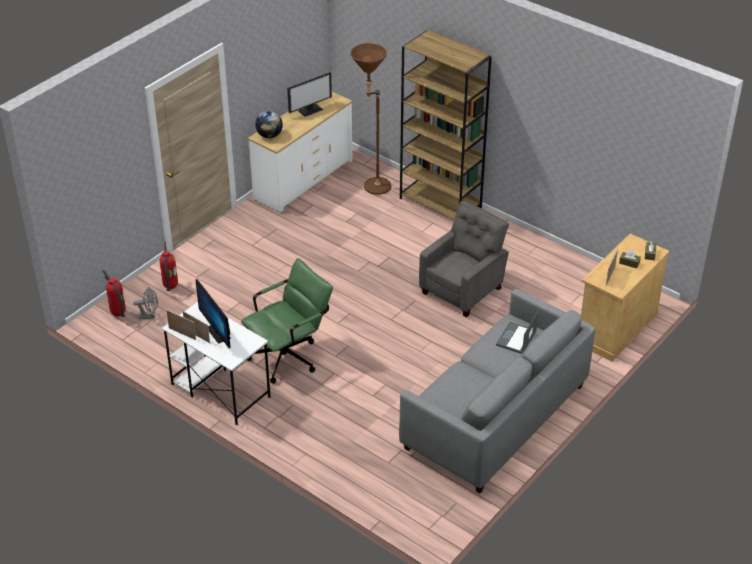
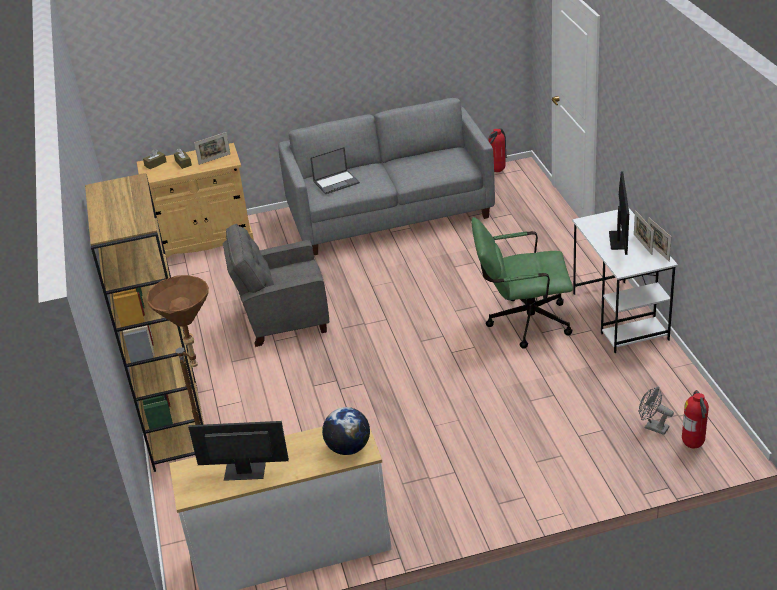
camera: 140 degrees left, 5 degrees down
fire extinguisher [160,241,178,291] -> fire extinguisher moved to [488,128,507,172]

